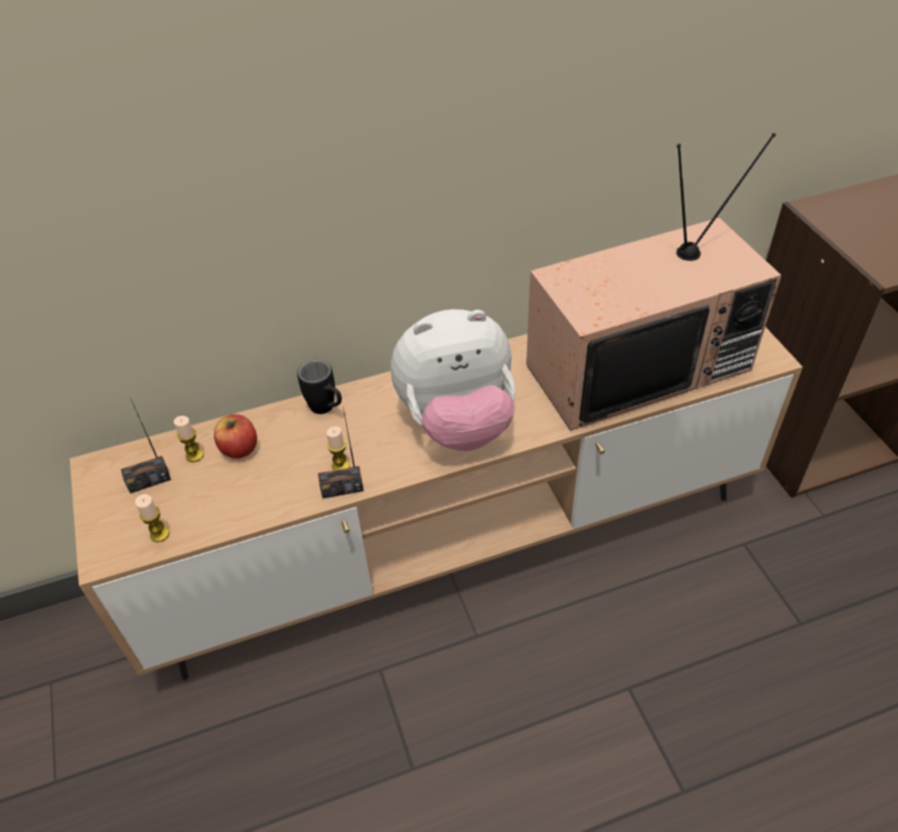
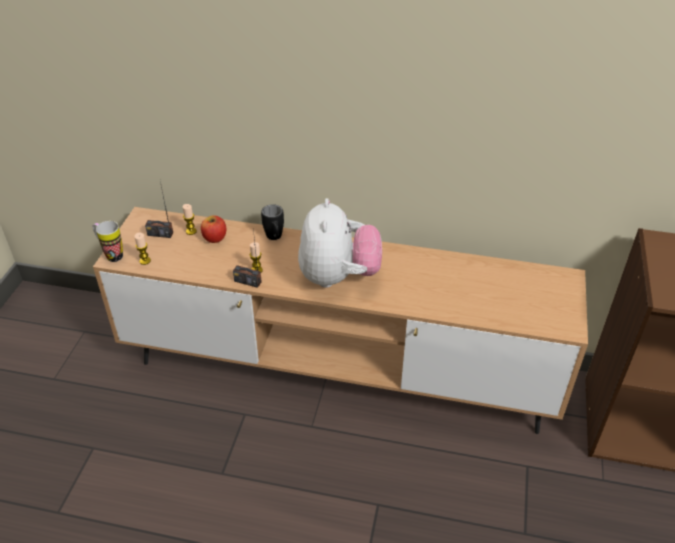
camera: 30 degrees right, 5 degrees down
plush toy [391,309,516,451] -> plush toy turned 105 degrees counterclockwise [298,198,382,288]
television [526,133,782,431] -> none
none -> mug [93,221,123,262]

